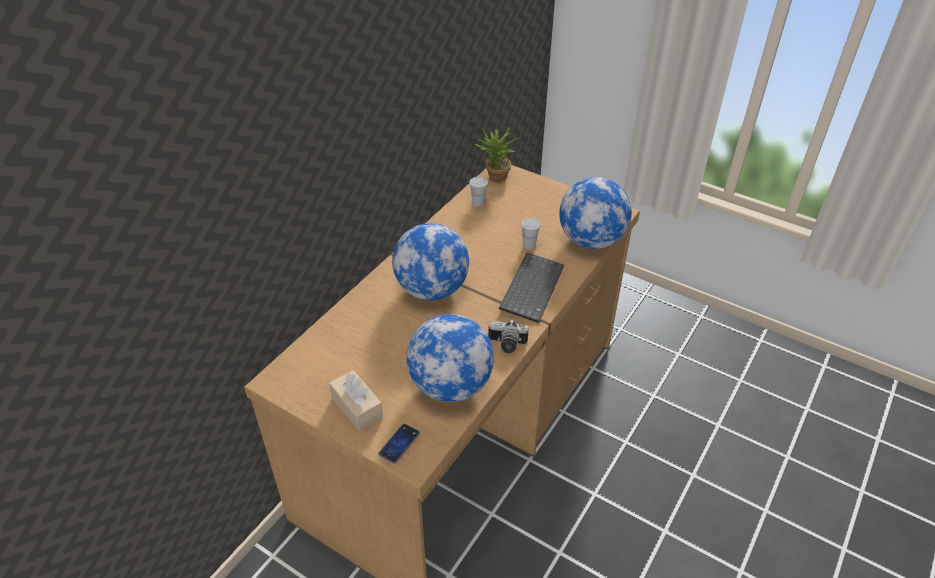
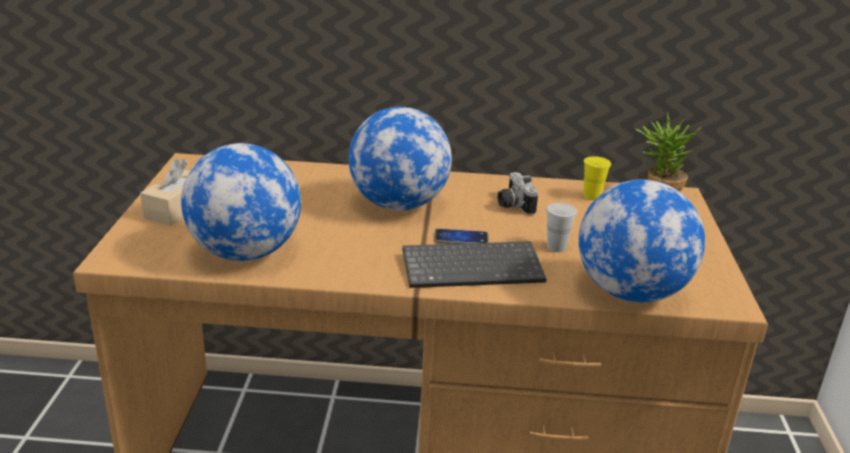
camera: 60 degrees right, 15 degrees down
phone [378,424,420,464] -> phone moved to [434,229,489,244]
white cup [469,177,488,207] -> yellow cup [583,156,611,200]
camera [488,319,528,353] -> camera moved to [497,172,538,215]

